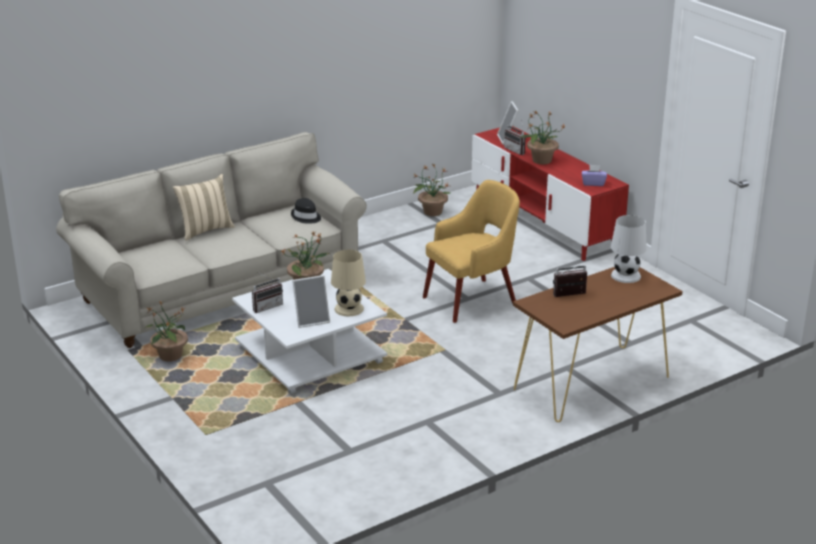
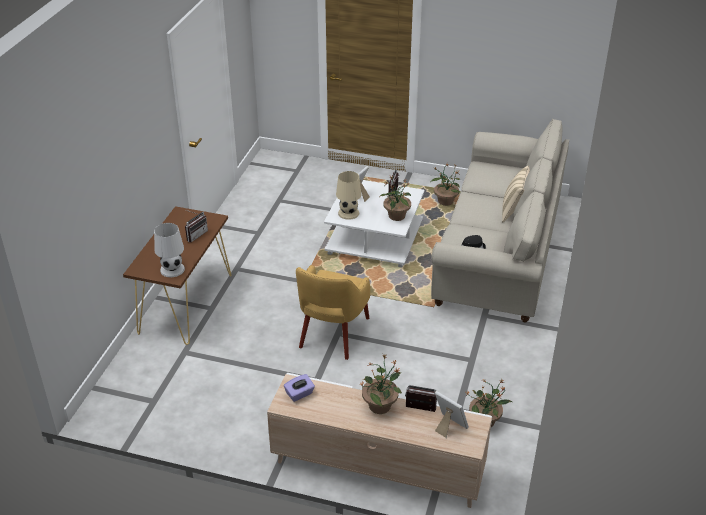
camera: 140 degrees right, 10 degrees up
red tv stand [471,126,629,261] -> beige tv stand [267,373,492,508]

